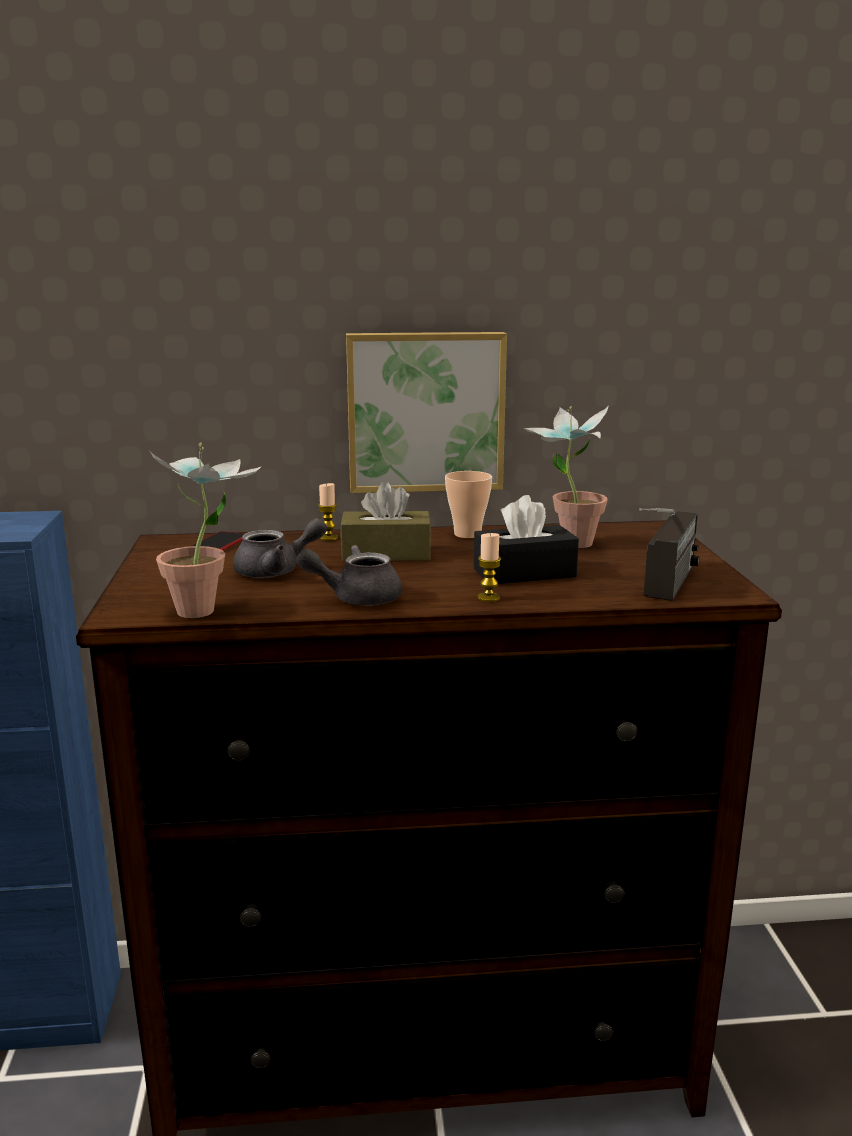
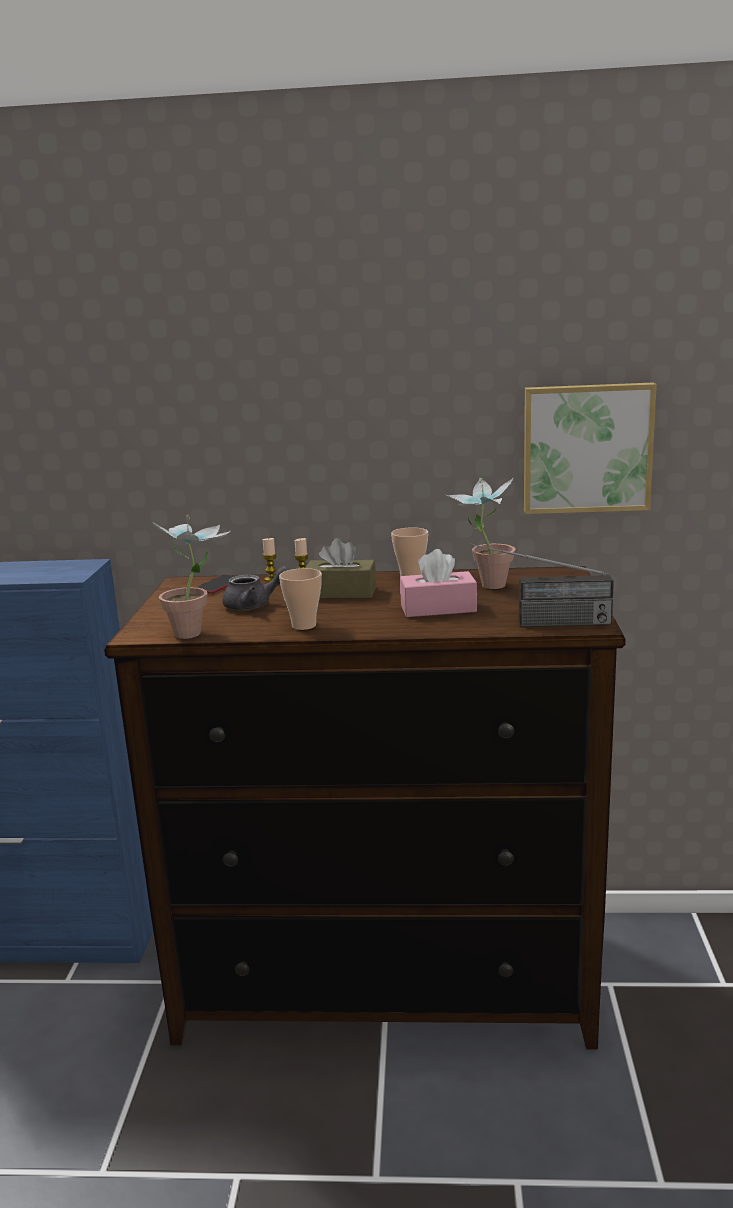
camera: 10 degrees right, 0 degrees up
grey teapot [296,545,402,606] -> cup [279,568,322,630]
picture [346,332,507,493] -> picture moved to [524,383,657,514]
black tissue box [474,495,579,584] -> pink tissue box [400,549,477,617]
candle [478,533,501,602] -> candle moved to [262,538,277,582]
radio [639,508,700,601] -> radio turned 60 degrees clockwise [470,543,614,627]

